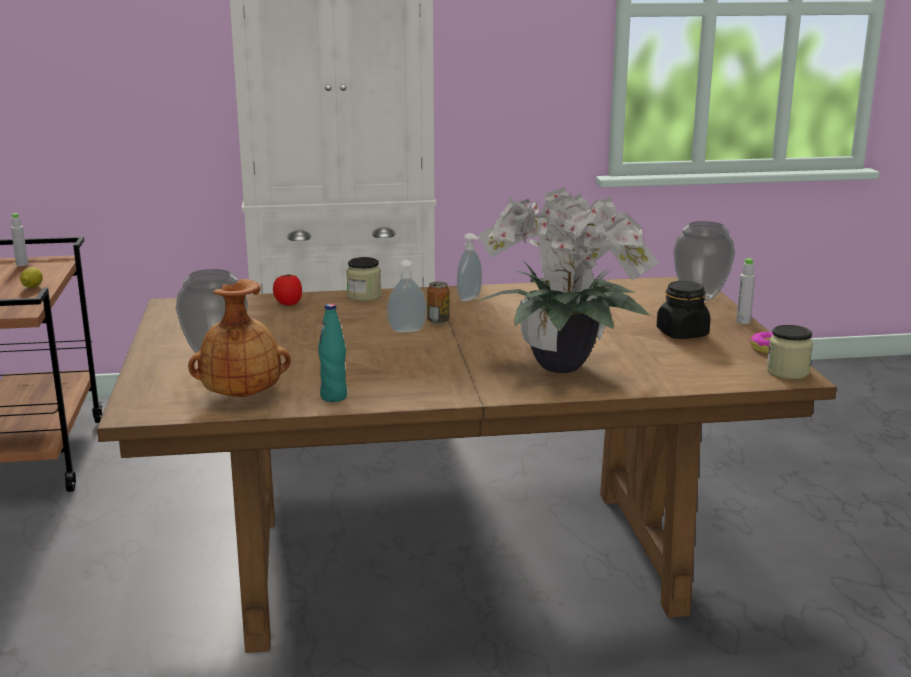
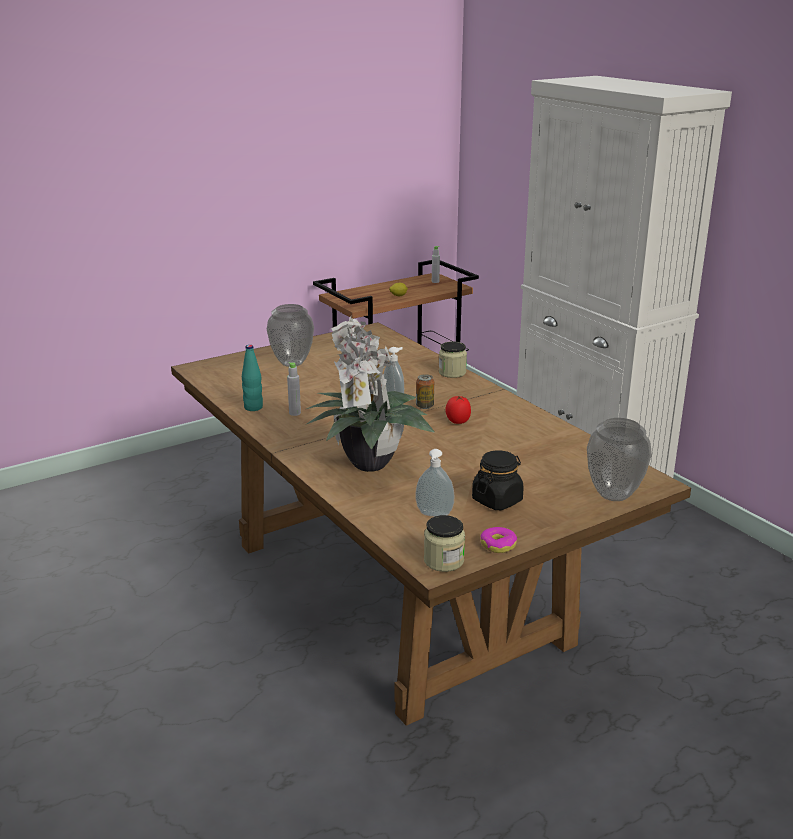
camera: 65 degrees right, 5 degrees up
brown vase [188,279,291,397] -> none
tomato [273,274,302,305] -> tomato moved to [445,396,471,424]
soap dispenser [457,233,482,301] -> soap dispenser moved to [415,449,454,517]
grey bottle [736,258,755,324] -> grey bottle moved to [287,362,301,416]

